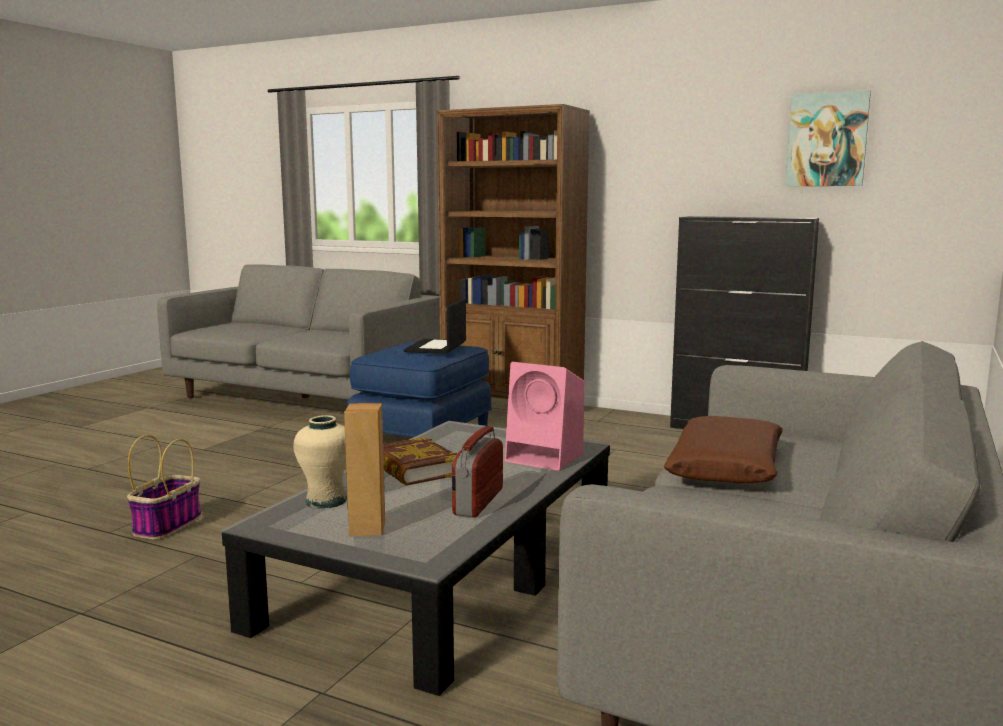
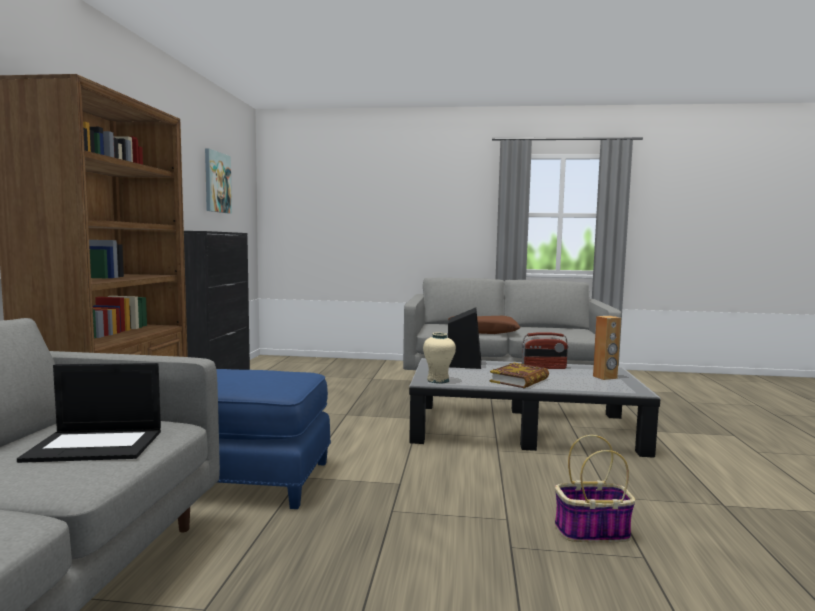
camera: 110 degrees left, 5 degrees down
beige vase [293,415,347,508] -> beige vase moved to [423,332,456,384]
laptop [404,298,466,354] -> laptop moved to [17,363,161,463]
pink speaker [505,362,585,471] -> black speaker [448,308,481,369]

